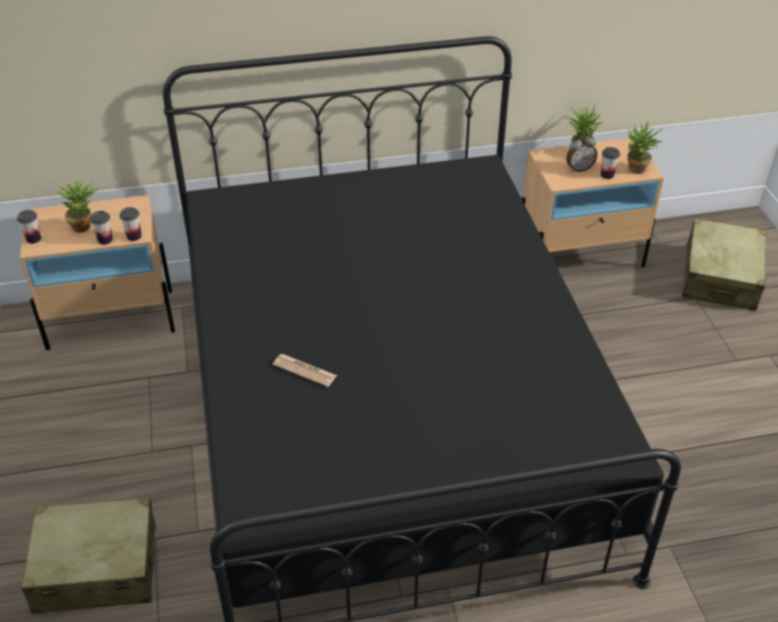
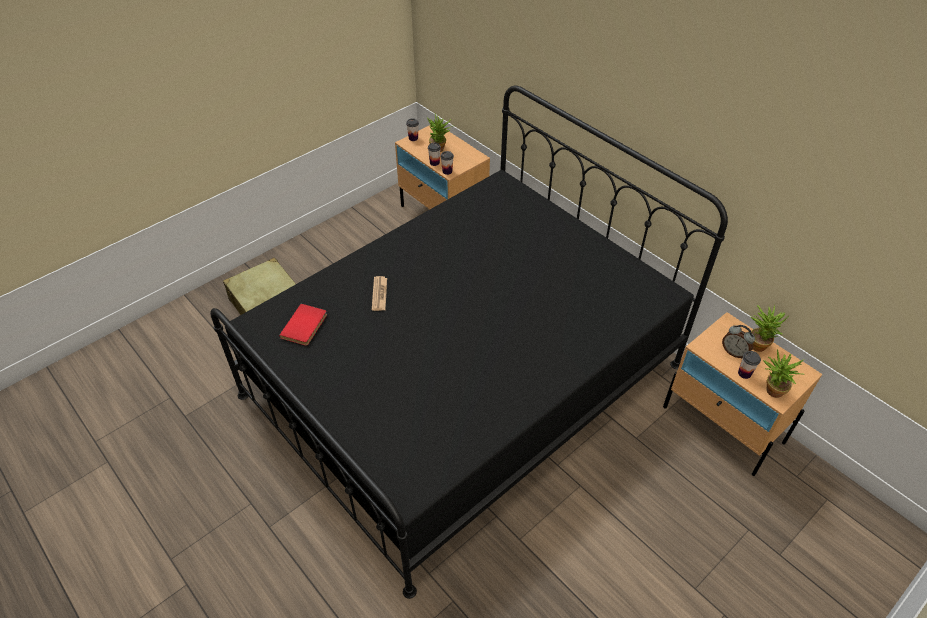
camera: 60 degrees right, 5 degrees up
beige suitcase [682,218,767,311] -> none
none -> red book [279,304,327,346]

